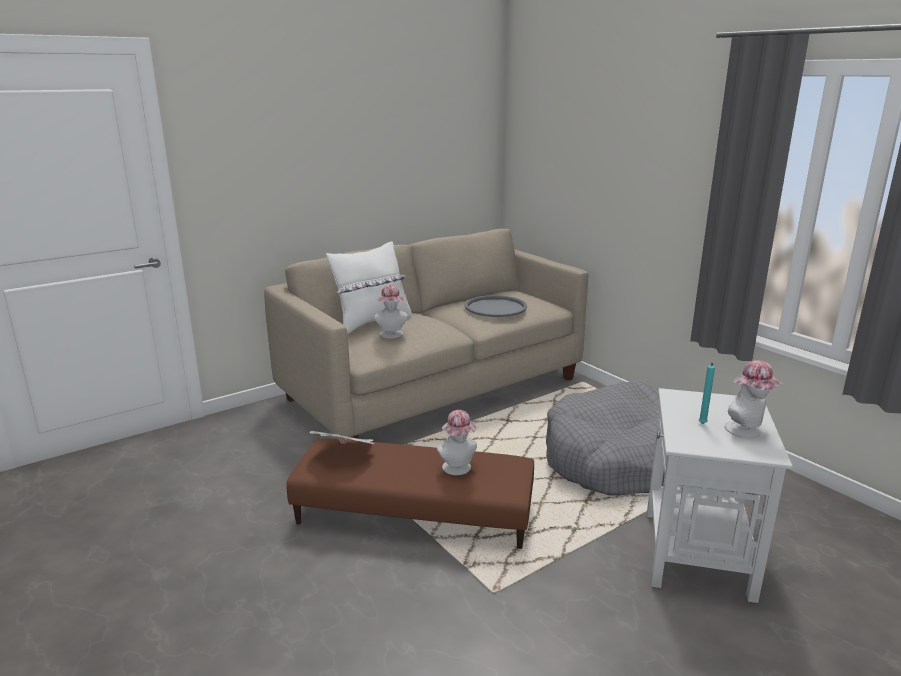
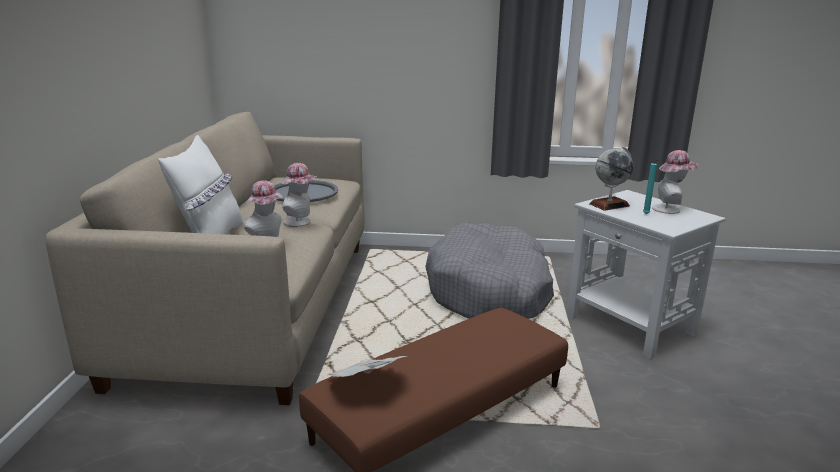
camera: 50 degrees left, 0 degrees up
hat [437,410,477,475] -> hat moved to [281,163,317,227]
none -> globe [589,146,633,211]

